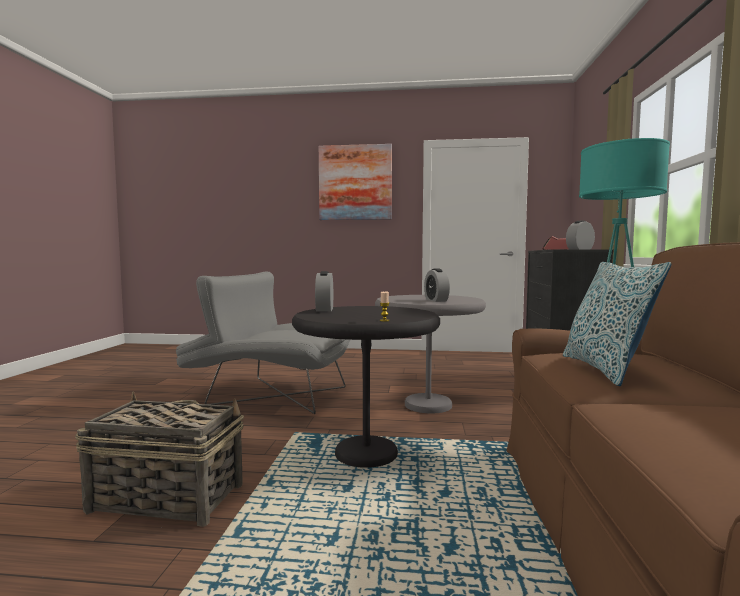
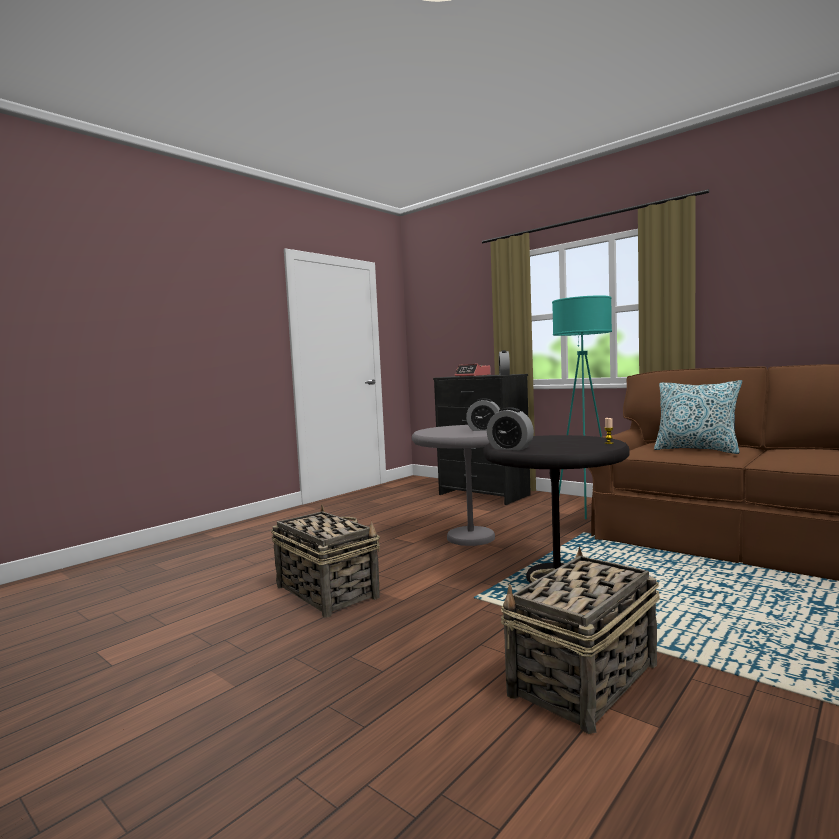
camera: 55 degrees left, 0 degrees up
grey armchair [176,272,350,414] -> basket [271,504,380,618]
picture [319,144,392,220] -> none

